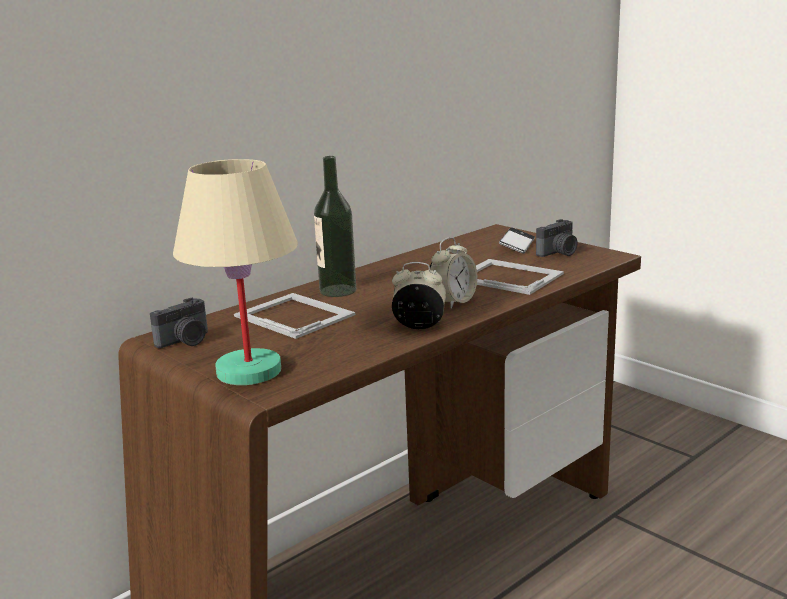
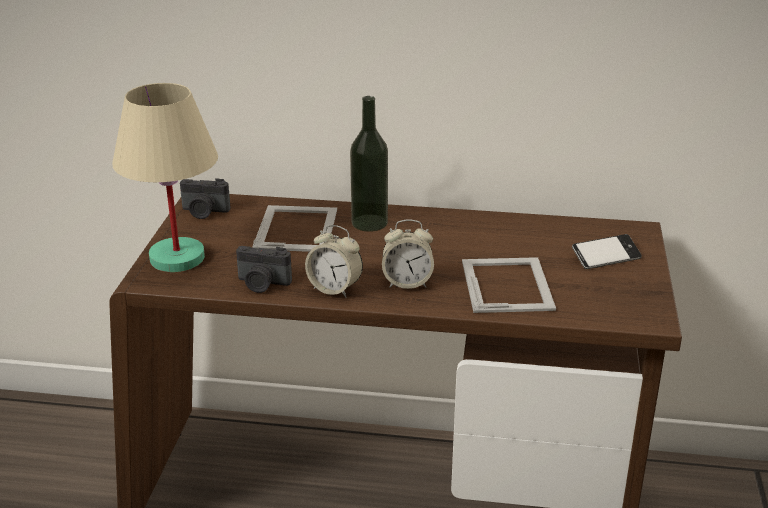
camera: 50 degrees right, 10 degrees up
alarm clock [392,262,446,329] -> alarm clock turned 150 degrees clockwise [305,225,363,297]
camera [536,219,578,257] -> camera moved to [236,246,292,293]

